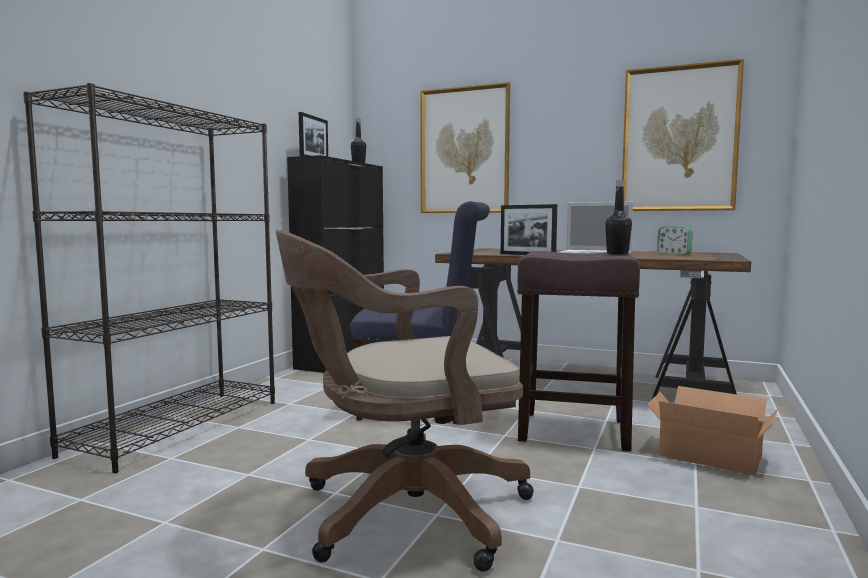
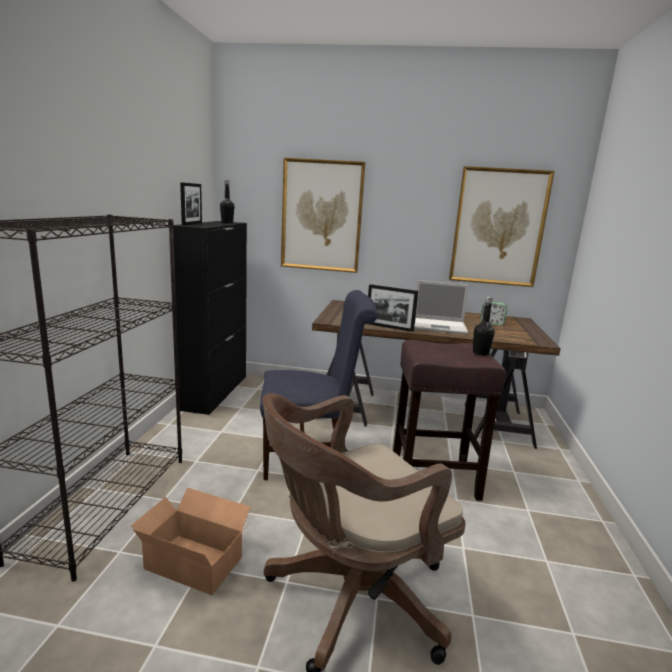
camera: 15 degrees left, 10 degrees up
cardboard box [647,386,778,476] -> cardboard box moved to [131,487,251,595]

